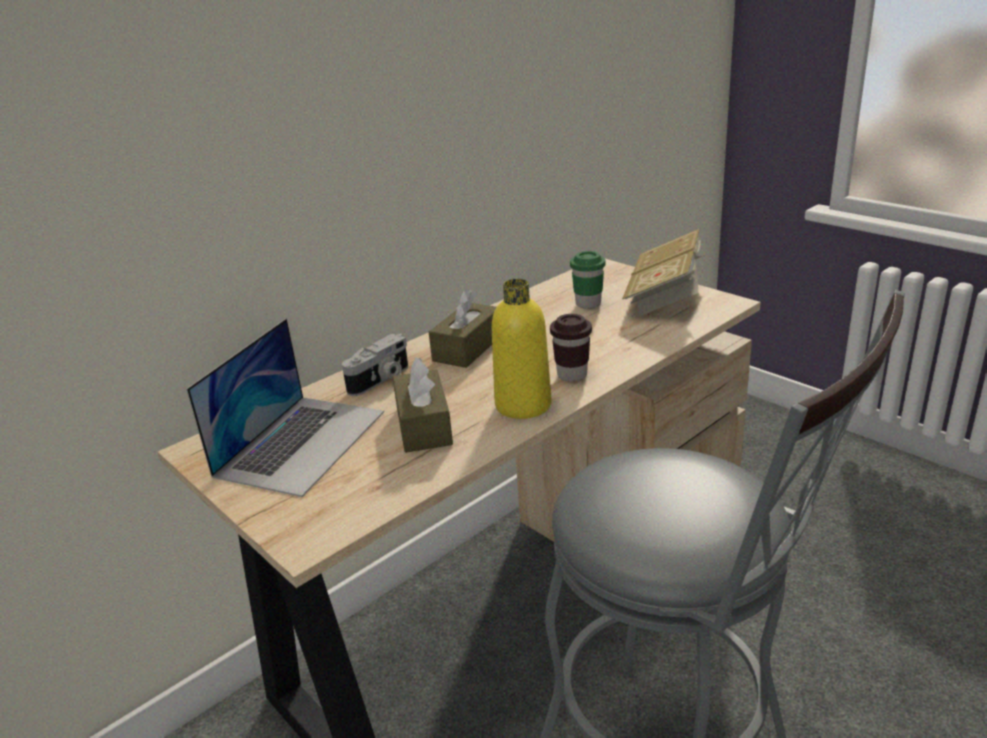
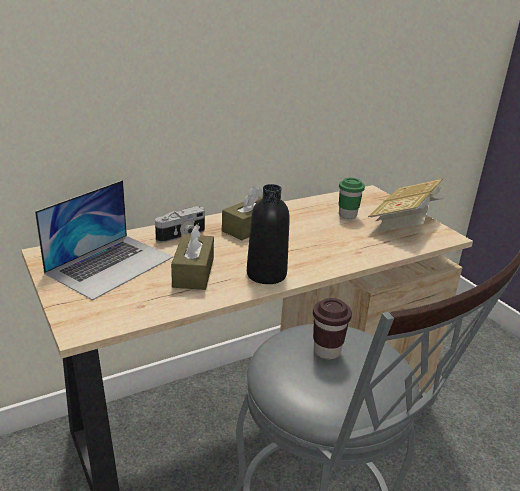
camera: 10 degrees right, 0 degrees up
yellow bottle [492,279,552,419] -> black bottle [247,184,290,284]
brown cup [550,314,592,382] -> brown cup moved to [313,298,352,359]

